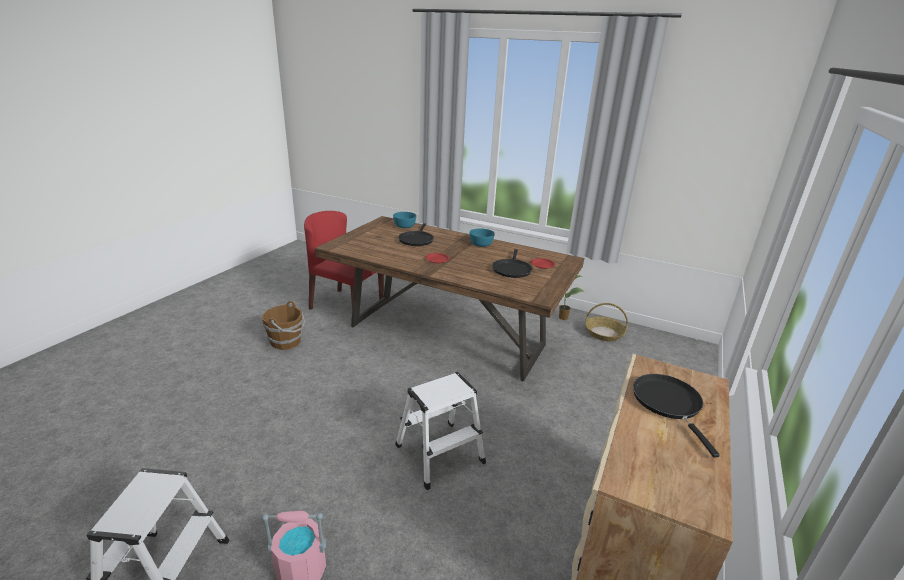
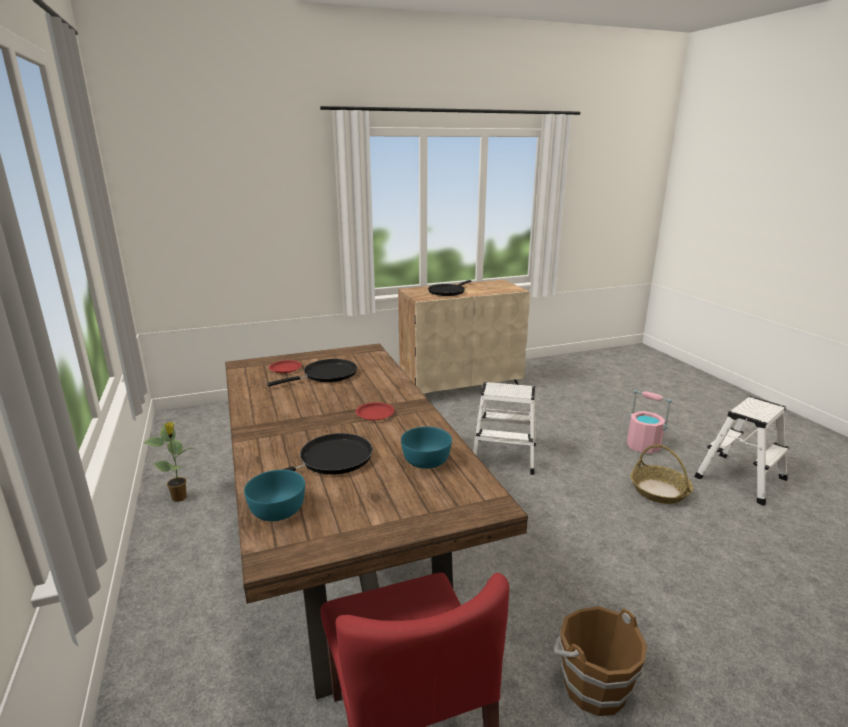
camera: 135 degrees left, 5 degrees down
turquoise bowl [470,228,495,247] -> turquoise bowl moved to [401,427,452,469]
basket [585,303,628,341] -> basket moved to [630,445,693,504]

